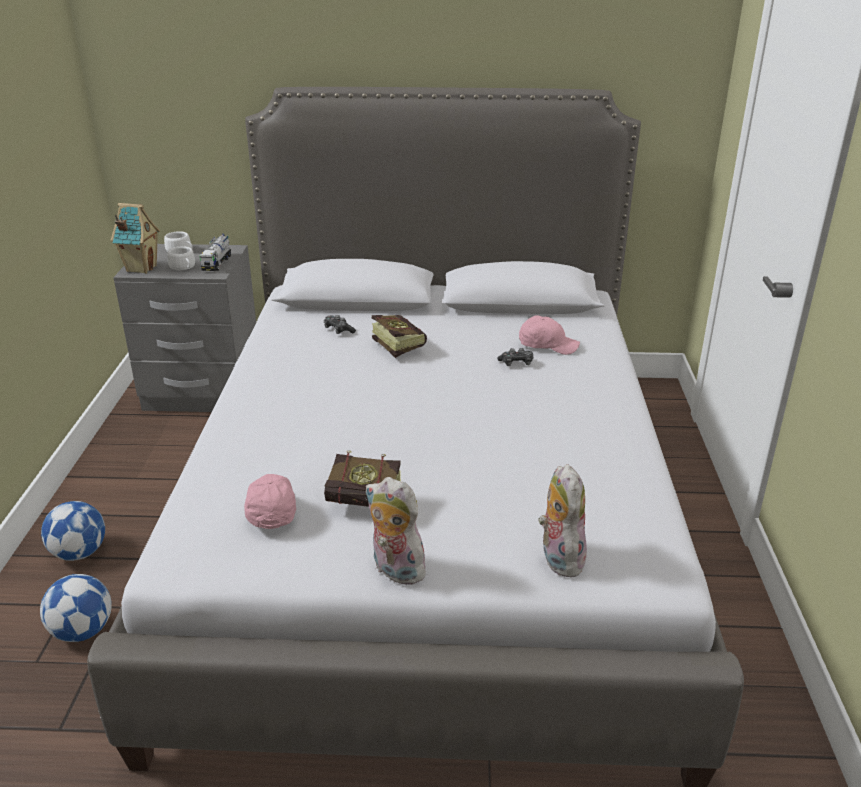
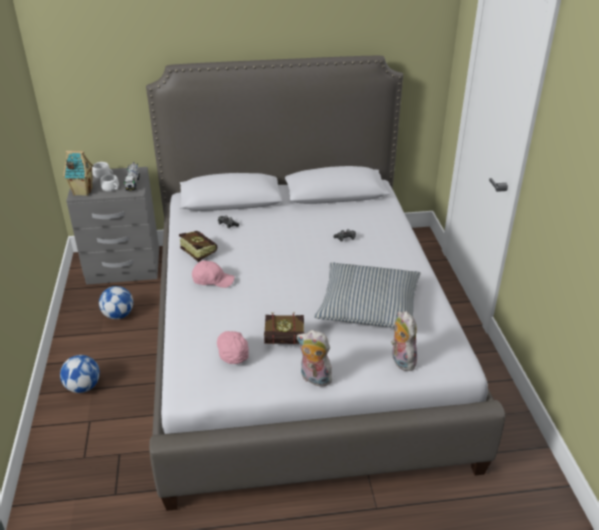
camera: 10 degrees left, 5 degrees up
football [40,574,112,642] -> football moved to [99,286,133,319]
book [372,315,427,358] -> book moved to [179,231,217,262]
pink cap [519,315,580,355] -> pink cap moved to [192,260,235,288]
none -> pillow [314,263,421,328]

